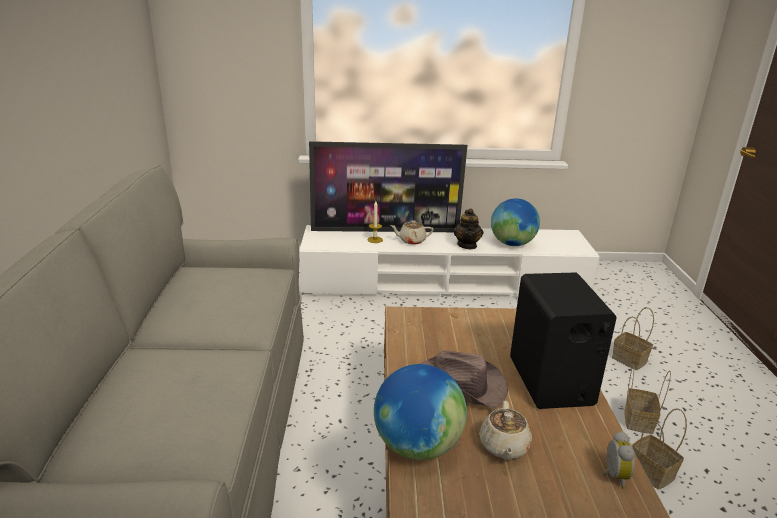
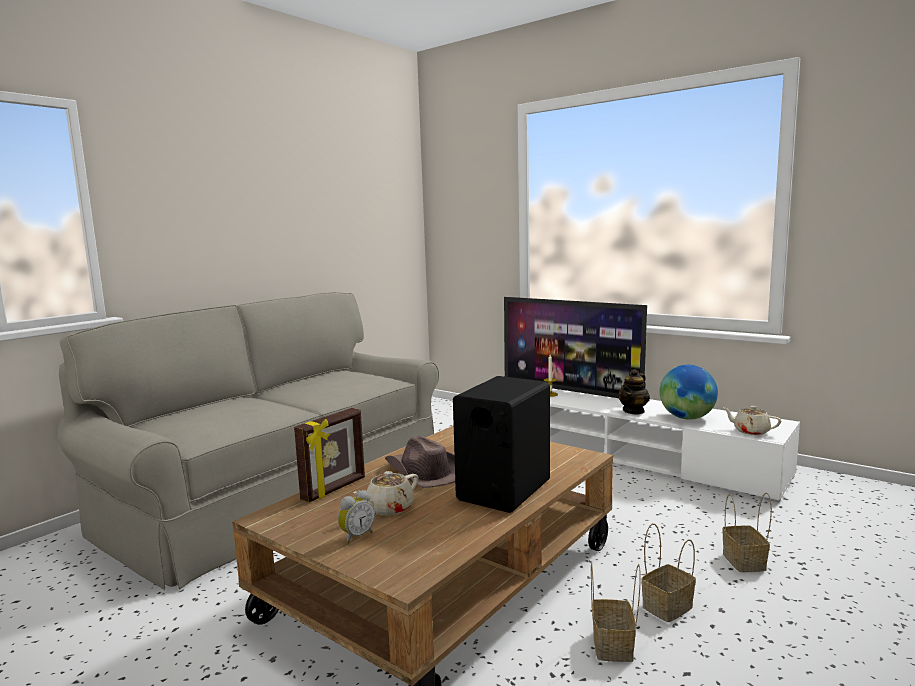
camera: 40 degrees right, 15 degrees down
globe [374,364,467,460] -> picture frame [294,408,365,502]
beige teapot [390,221,434,245] -> beige teapot moved to [722,406,781,435]
alarm clock [603,431,635,488] -> alarm clock moved to [338,490,375,544]

